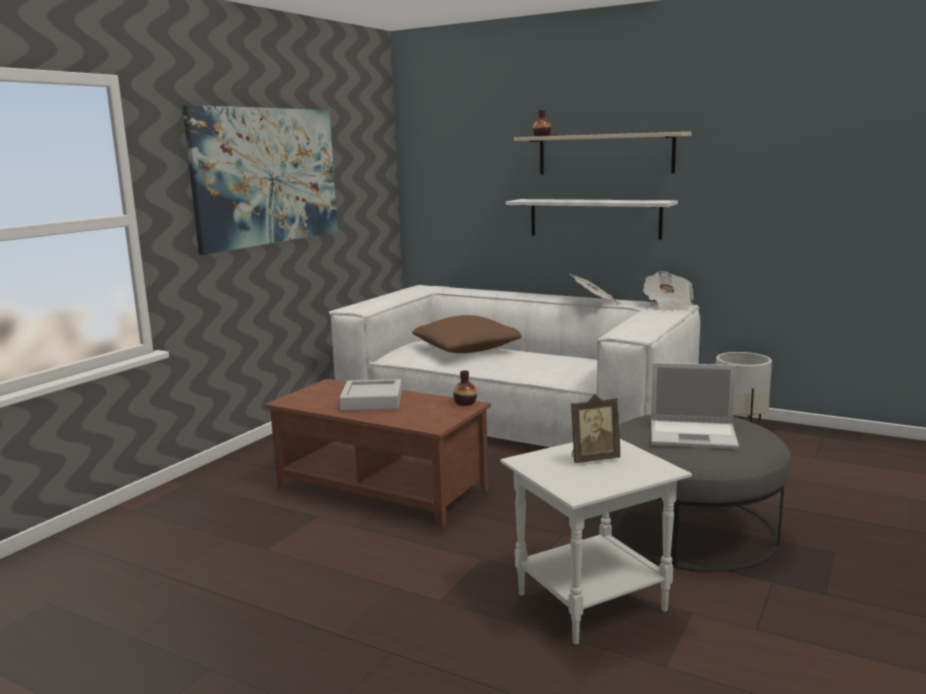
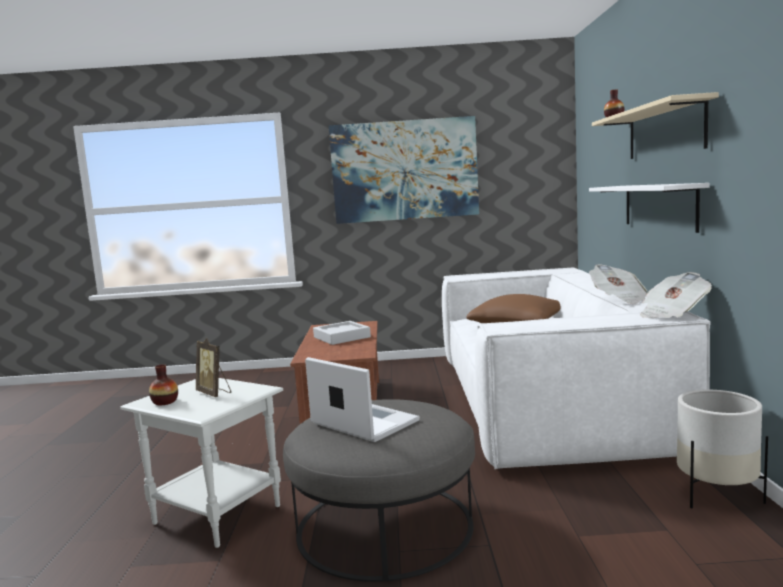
camera: 60 degrees right, 5 degrees down
vase [453,371,477,406] -> vase moved to [149,364,178,405]
laptop [651,363,739,449] -> laptop turned 150 degrees clockwise [305,357,420,442]

